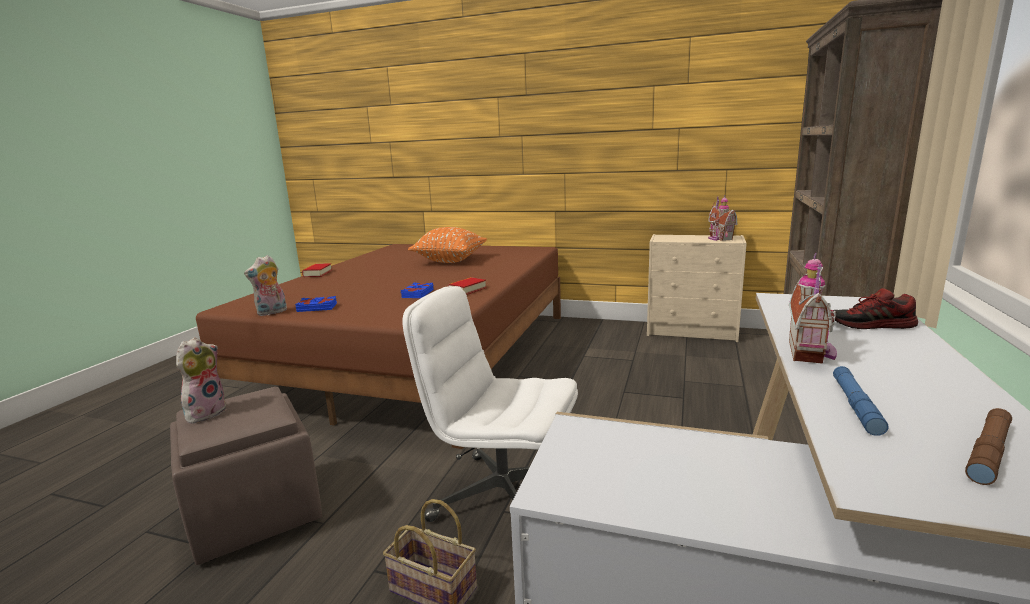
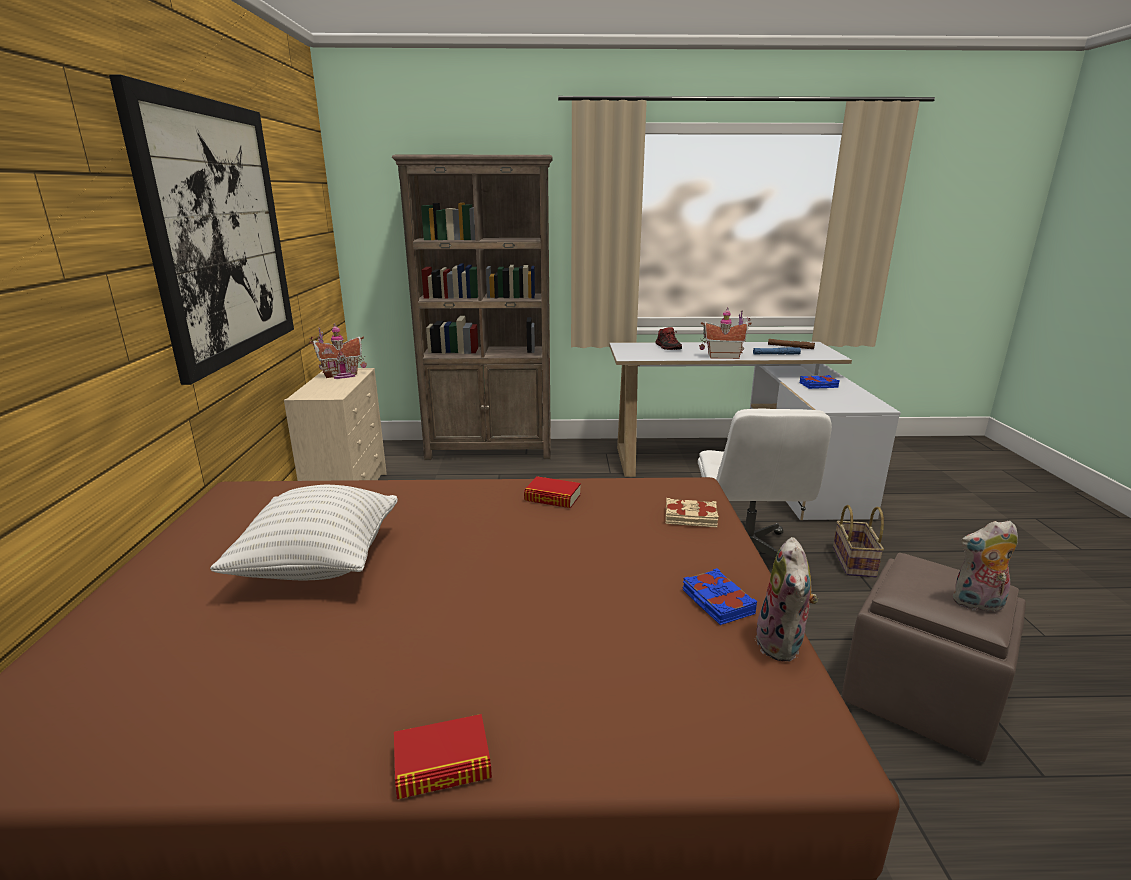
camera: 110 degrees left, 5 degrees up
plush toy [244,255,287,316] -> plush toy turned 75 degrees clockwise [754,537,818,662]
blue book [401,282,434,298] -> blue book moved to [800,375,840,389]
orange pillow [408,227,487,263] -> white pillow [210,485,398,580]
none -> picture [109,75,294,385]
none -> beige book [666,498,719,528]

